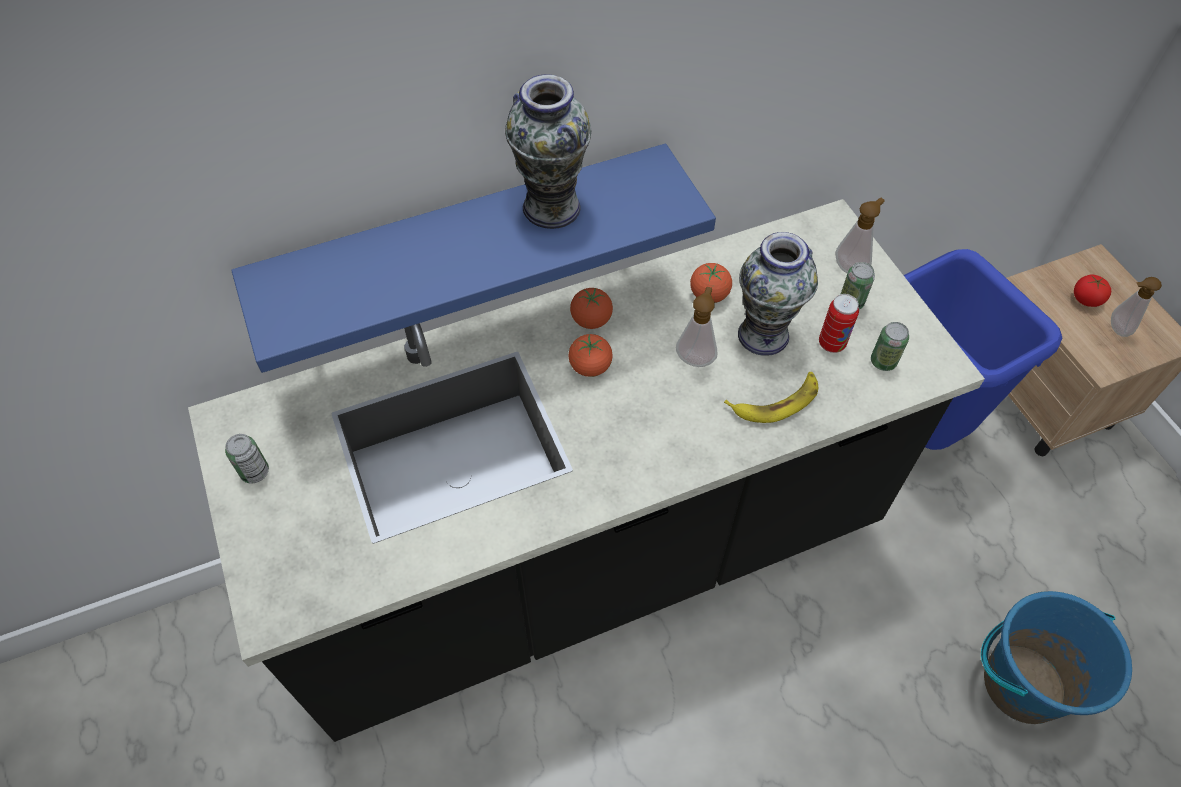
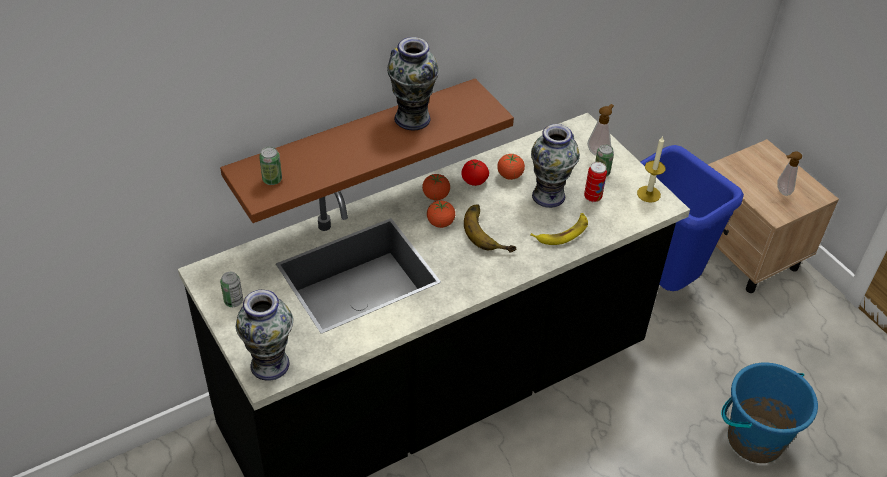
camera: 10 degrees left, 10 degrees down
blue shelf [231,144,716,373] -> brown shelf [220,78,514,223]
soap dispenser [676,287,717,367] -> none
can [871,322,909,371] -> can moved to [259,147,282,185]
tomato [1074,275,1111,307] -> tomato moved to [461,160,489,186]
none -> vase [236,290,293,381]
none -> banana [464,204,516,252]
none -> candle [637,136,666,203]

